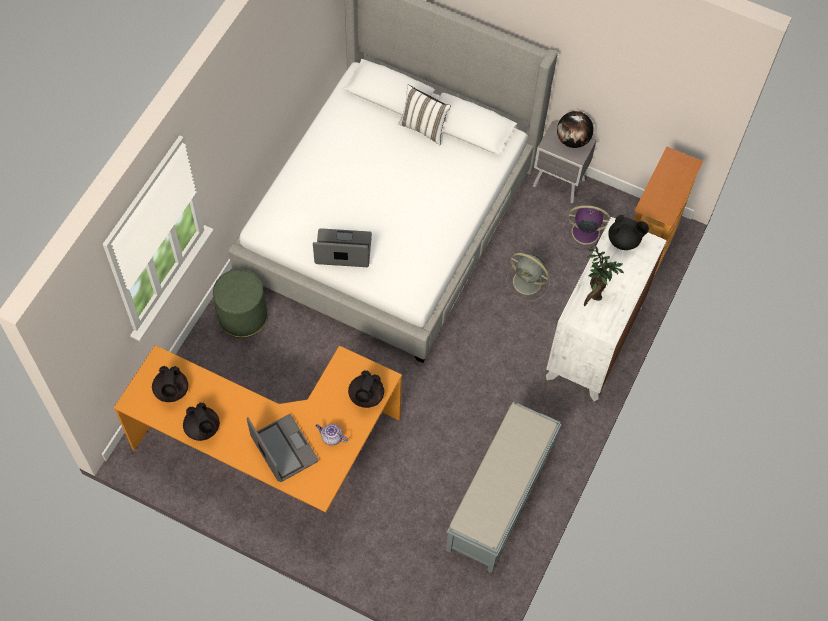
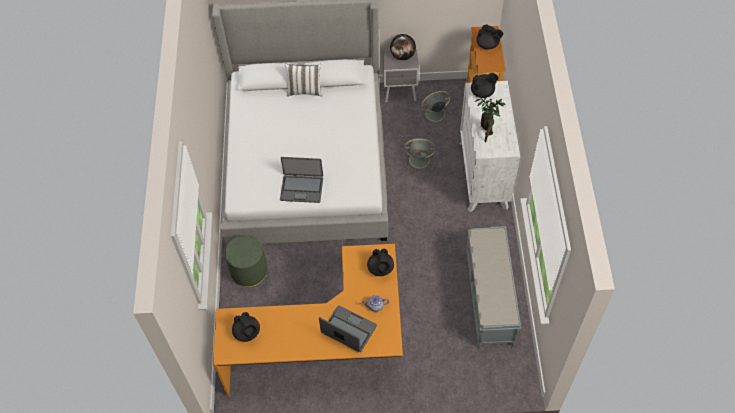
camera: 25 degrees left, 5 degrees down
black teapot [183,403,220,441] -> black teapot moved to [476,25,503,49]
laptop [313,228,372,267] -> laptop turned 150 degrees counterclockwise [280,157,323,203]
purple fan [564,205,610,250] -> grey fan [420,91,452,126]

